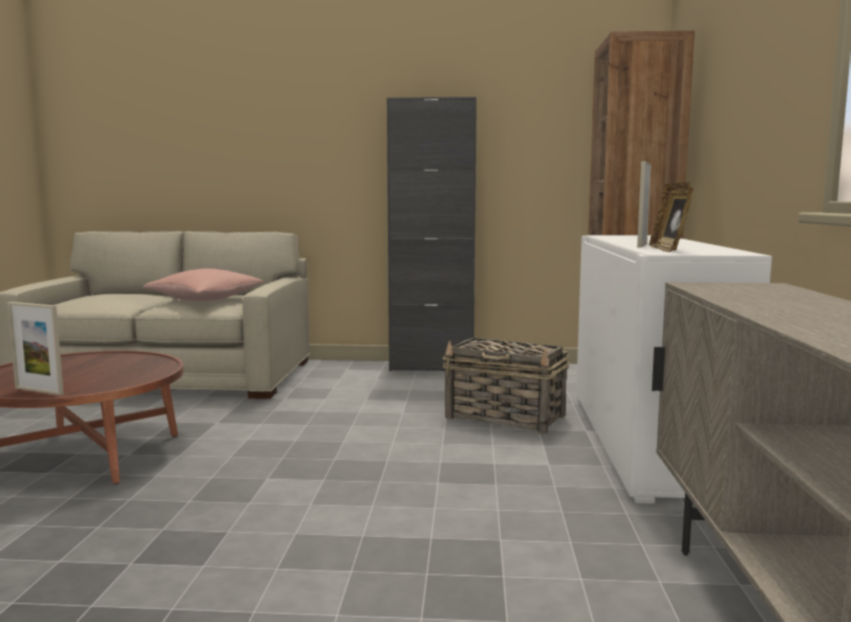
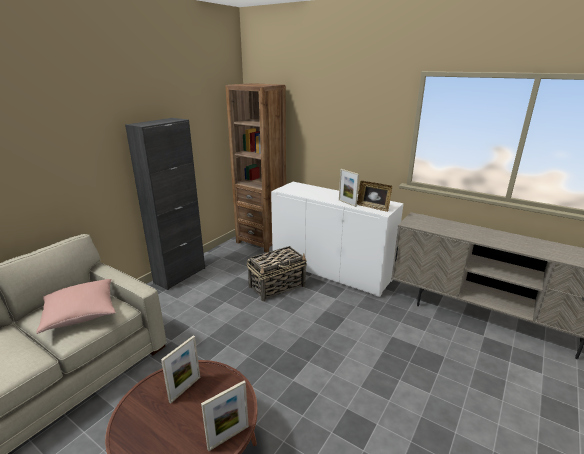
camera: 60 degrees left, 15 degrees up
none -> picture frame [161,336,200,404]

